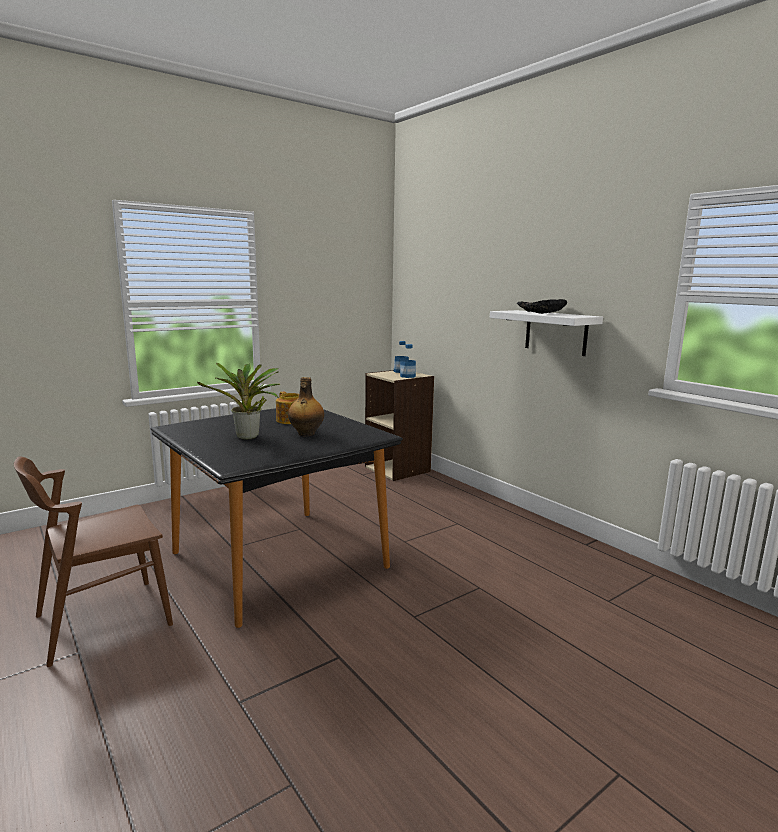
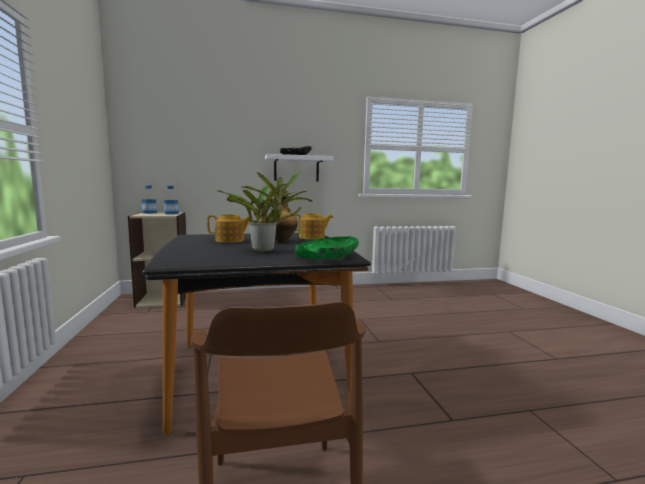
camera: 65 degrees left, 5 degrees down
none -> teapot [295,213,333,239]
none -> green bowl [295,237,358,259]

